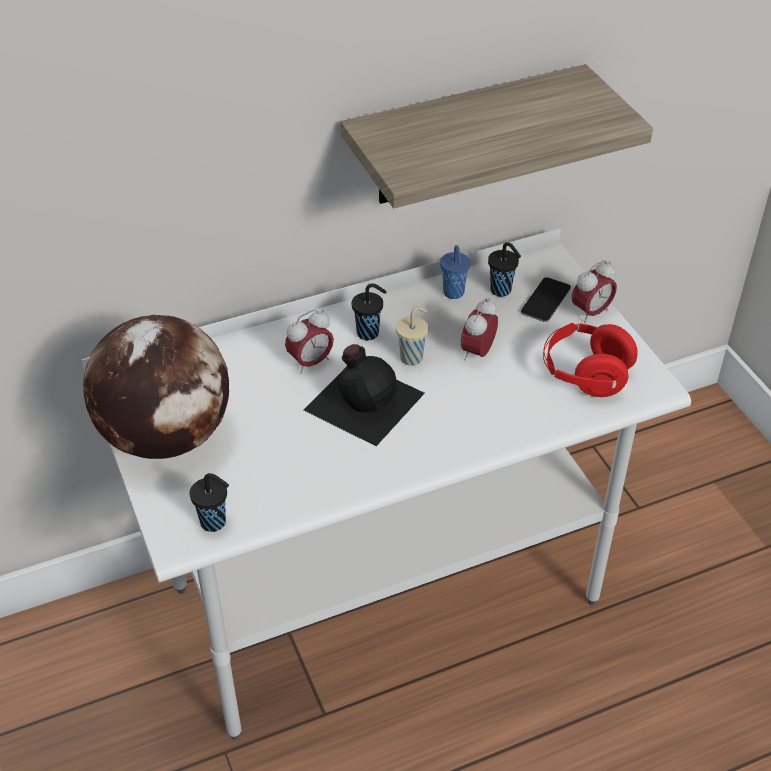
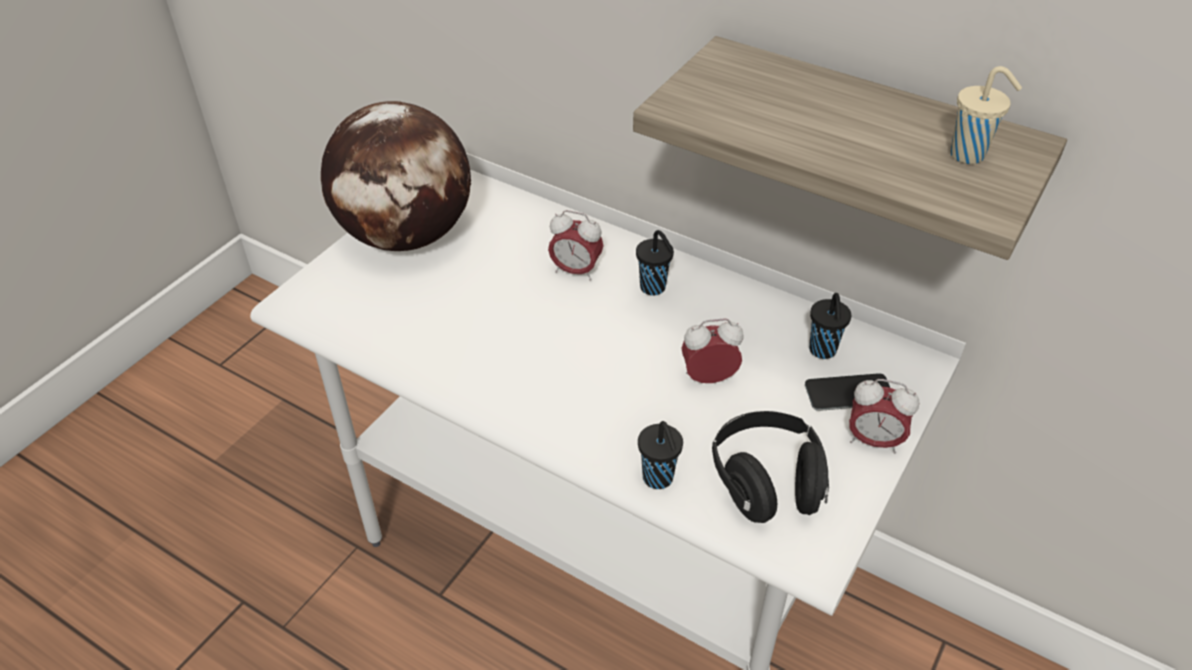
camera: 55 degrees right, 0 degrees up
black cup [190,473,229,532] -> black cup moved to [638,421,683,489]
black bottle [304,344,425,446] -> none
beige cup [396,306,428,366] -> beige cup moved to [950,66,1022,164]
blue cup [440,245,471,299] -> none
red headphones [543,323,638,397] -> black headphones [712,411,829,523]

